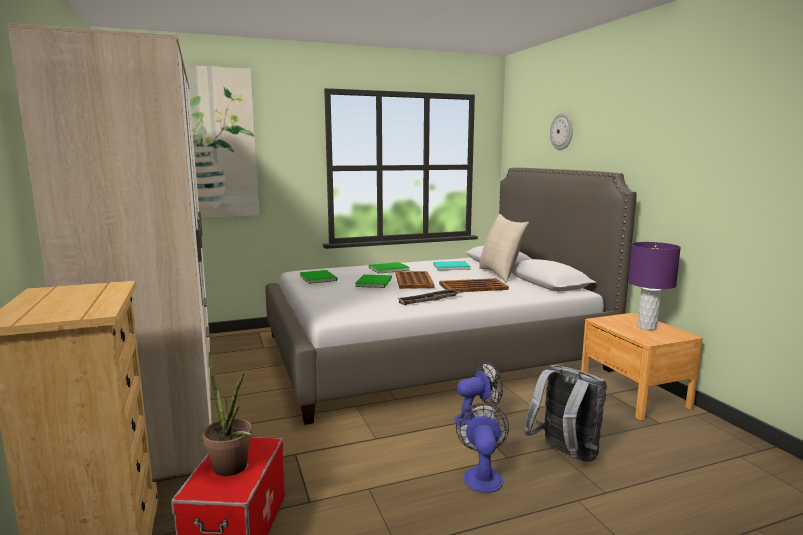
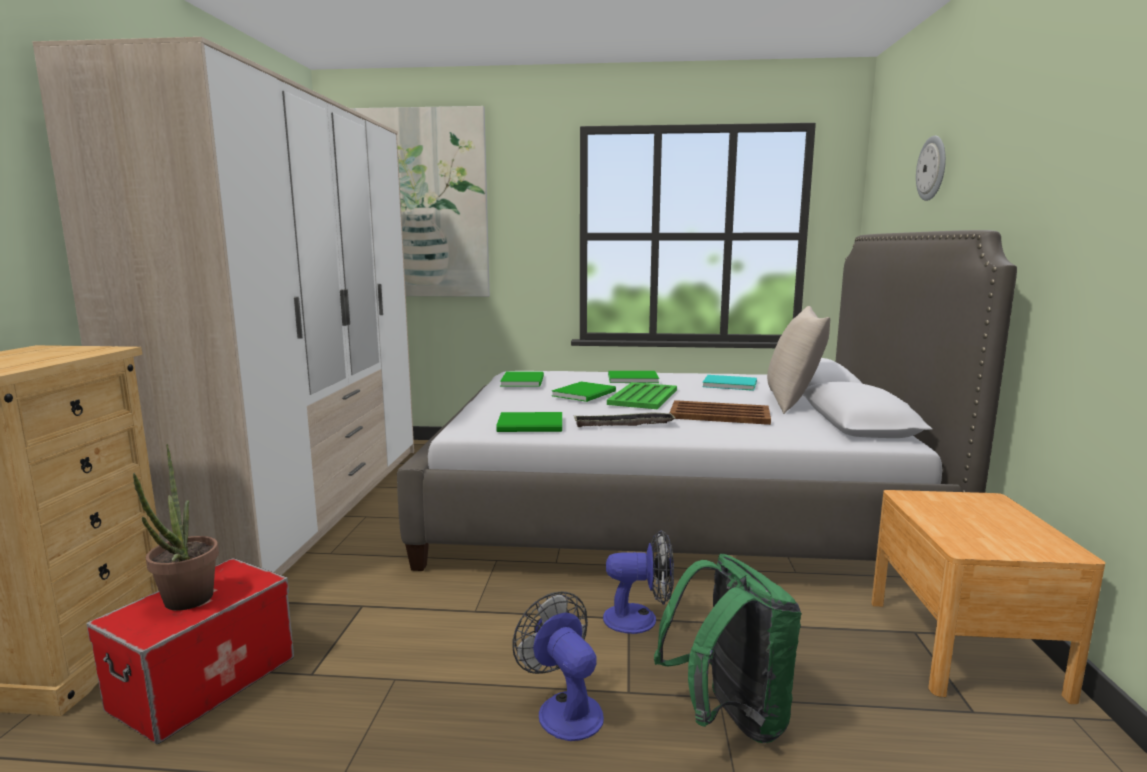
camera: 25 degrees right, 0 degrees up
brown tray [396,271,435,289] -> green tray [607,382,677,409]
fan [456,403,509,493] -> fan turned 60 degrees counterclockwise [512,591,604,741]
grey backpack [524,365,607,462] -> green backpack [654,554,802,743]
purple table lamp [628,242,681,330] -> none
none -> green book [496,412,562,432]

